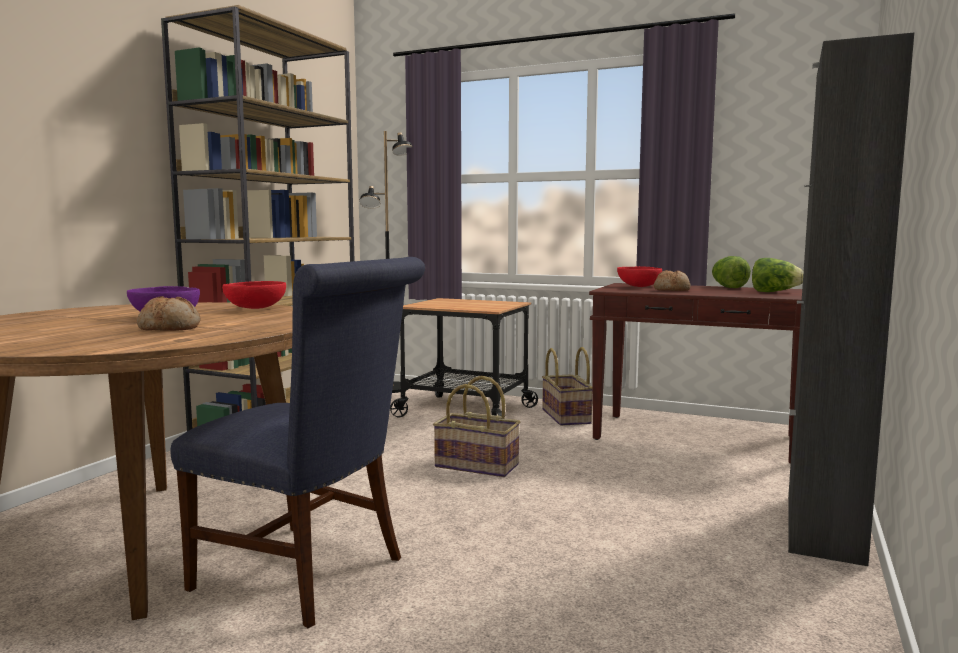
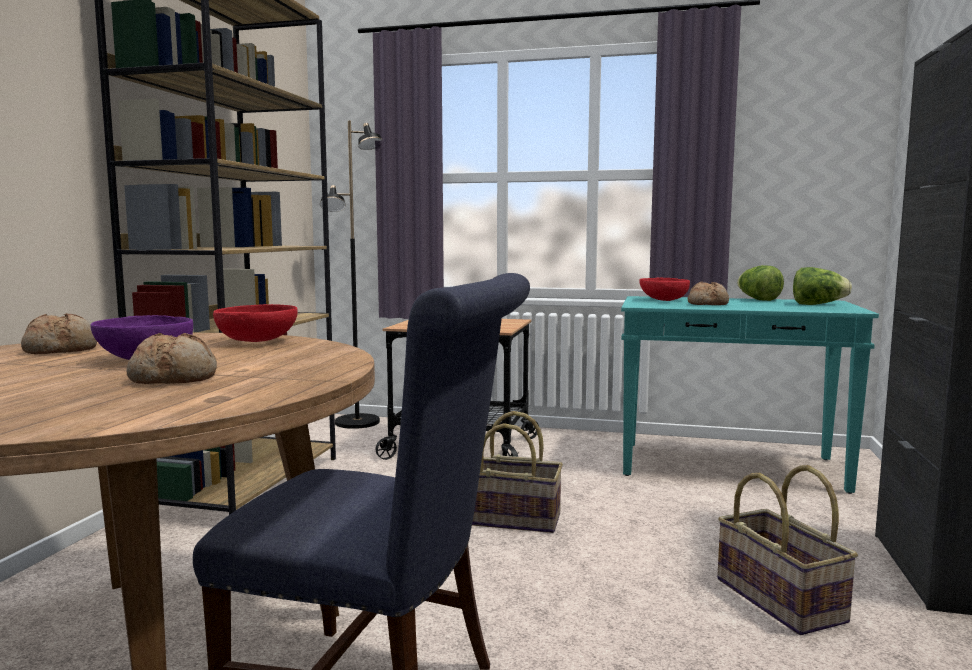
camera: 10 degrees left, 0 degrees up
basket [542,347,593,426] -> basket moved to [717,465,858,635]
brown console table [589,283,802,463] -> turquoise console table [621,296,879,494]
none -> bread [21,313,97,354]

